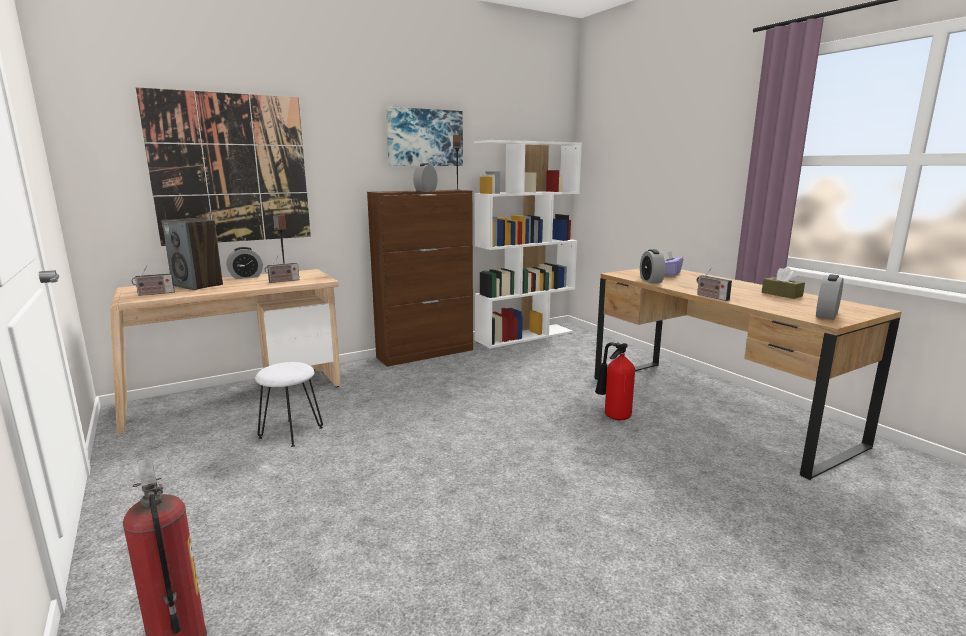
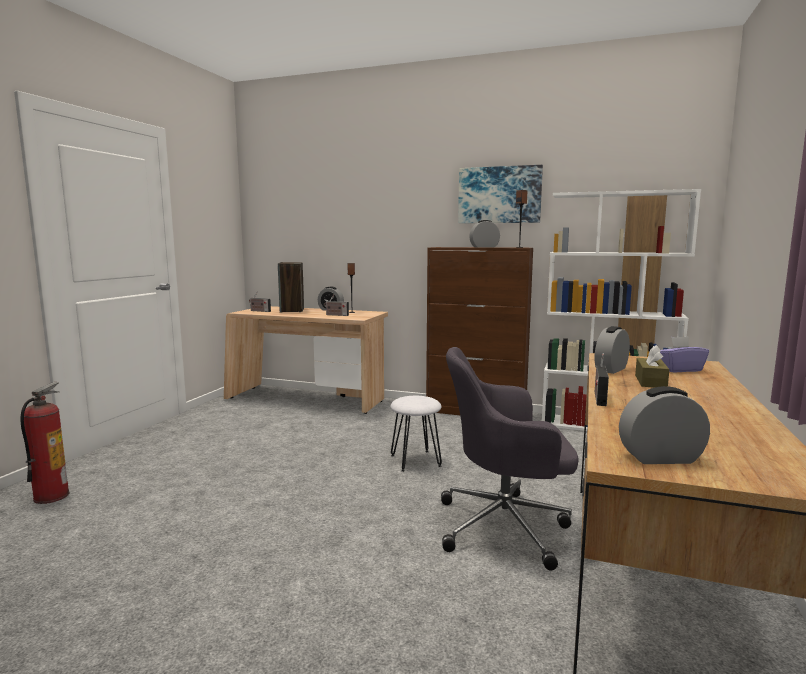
camera: 50 degrees right, 5 degrees down
picture [136,87,311,246] -> none
white stool [255,362,323,447] -> white stool moved to [390,396,442,472]
fire extinguisher [595,342,635,420] -> grey office chair [441,347,579,570]
brown tissue box [762,267,805,299] -> brown tissue box moved to [635,345,669,388]

